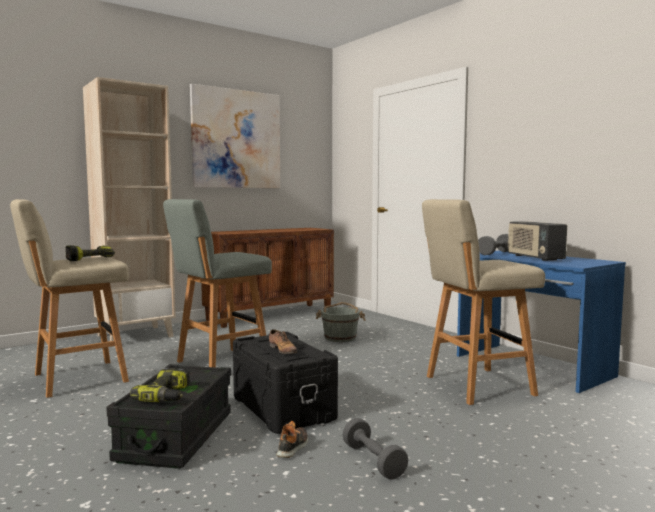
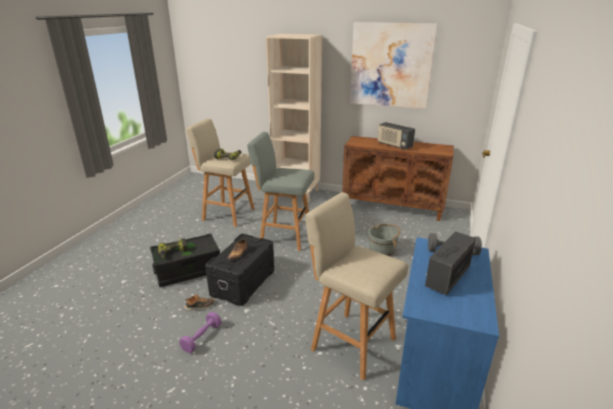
camera: 55 degrees right, 20 degrees up
grey dumbbell [343,418,408,480] -> purple dumbbell [179,312,222,353]
none -> radio [377,122,415,150]

